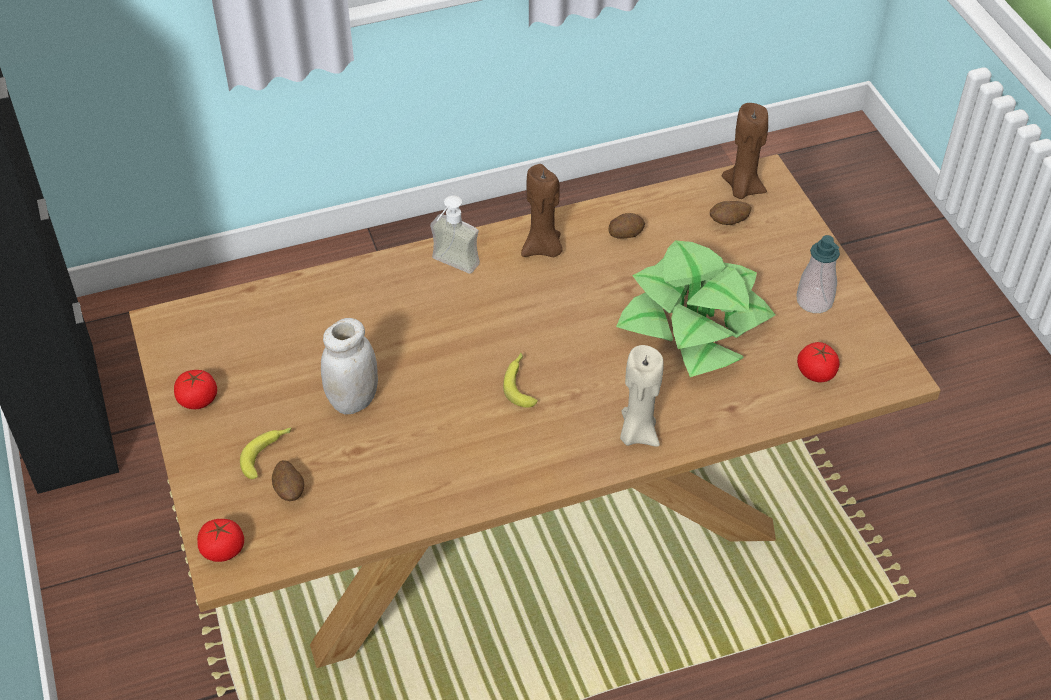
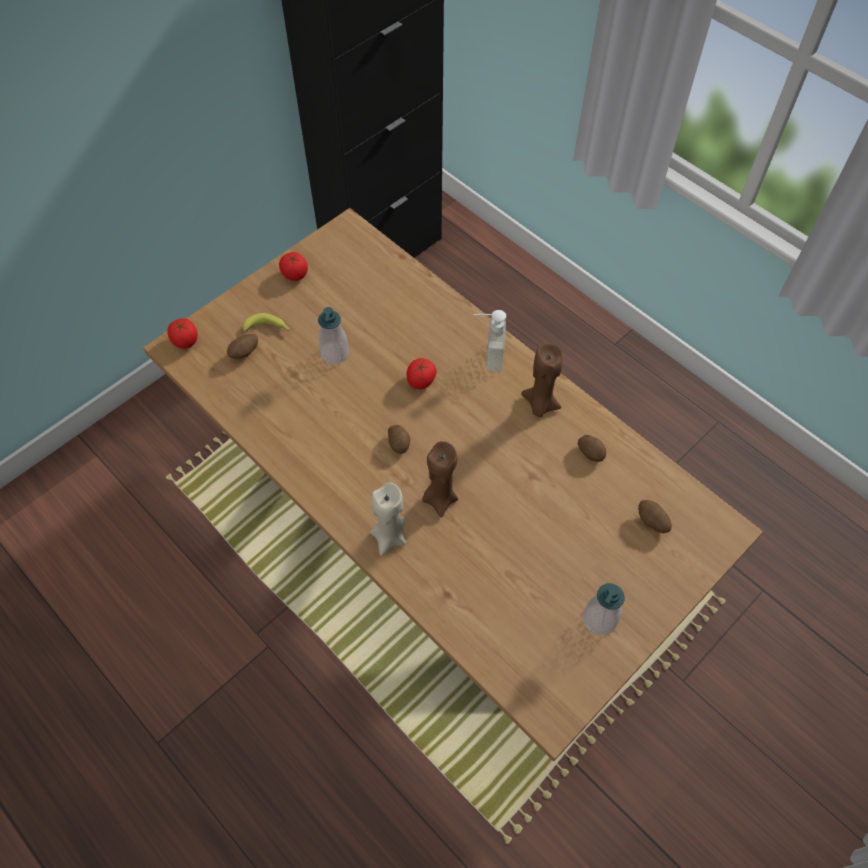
camera: 65 degrees right, 10 degrees up
white jar [321,318,378,415] -> soap dispenser [318,307,349,364]
banana [503,353,538,408] -> potato [388,425,410,454]
potted plant [616,240,775,377] -> none
brown candle [722,103,768,199] -> brown candle moved to [422,441,458,517]
tomato [797,342,840,382] -> tomato moved to [406,358,437,389]

